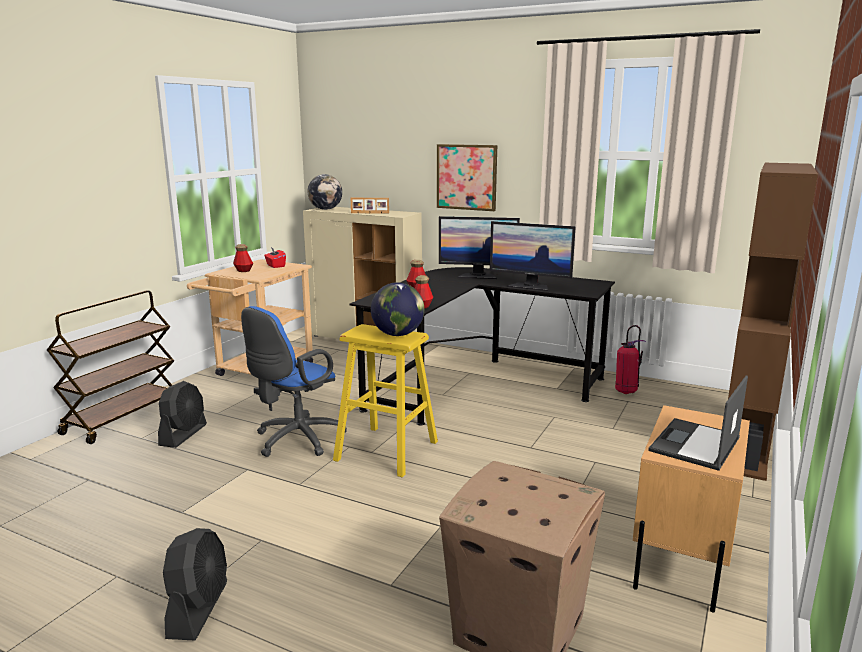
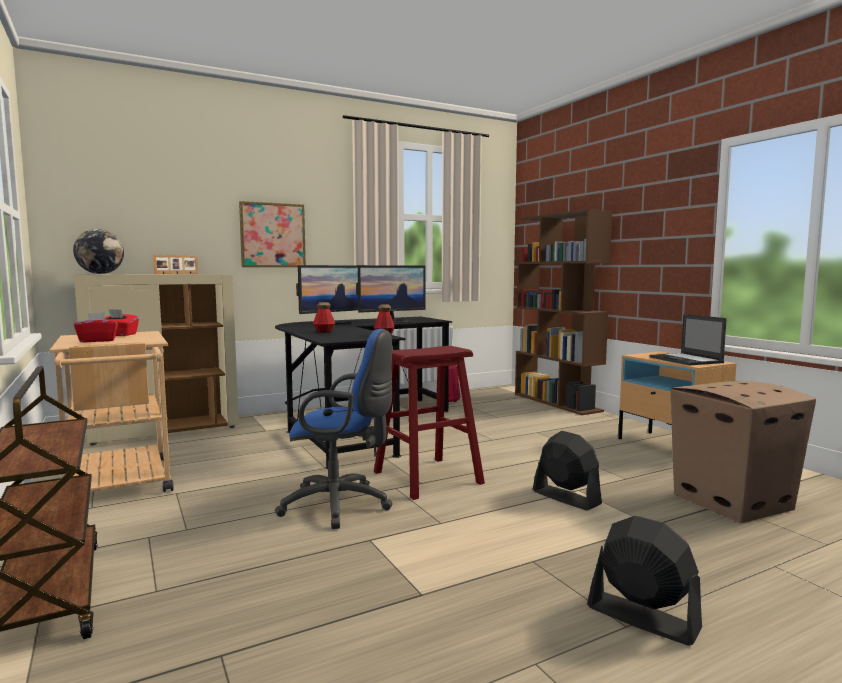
camera: 55 degrees left, 10 degrees down
black fan [158,381,207,448] -> black fan moved to [533,431,602,511]
bottle [233,244,253,272] -> red tissue box [74,312,118,342]
blue office chair [241,306,347,457] -> blue office chair turned 60 degrees counterclockwise [275,329,393,529]
yellow stool [333,324,438,477] -> red stool [374,346,485,500]
globe [371,282,424,336] -> none

